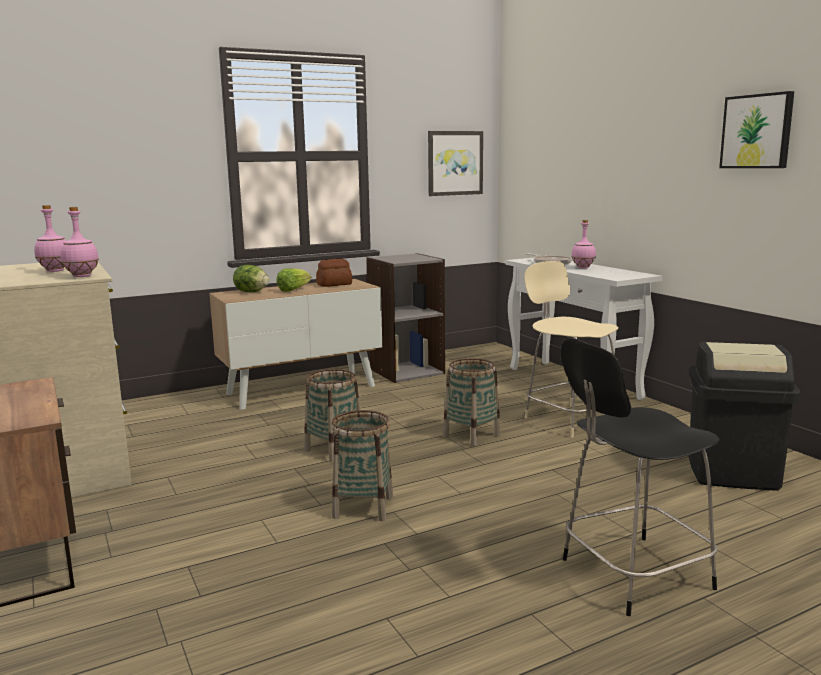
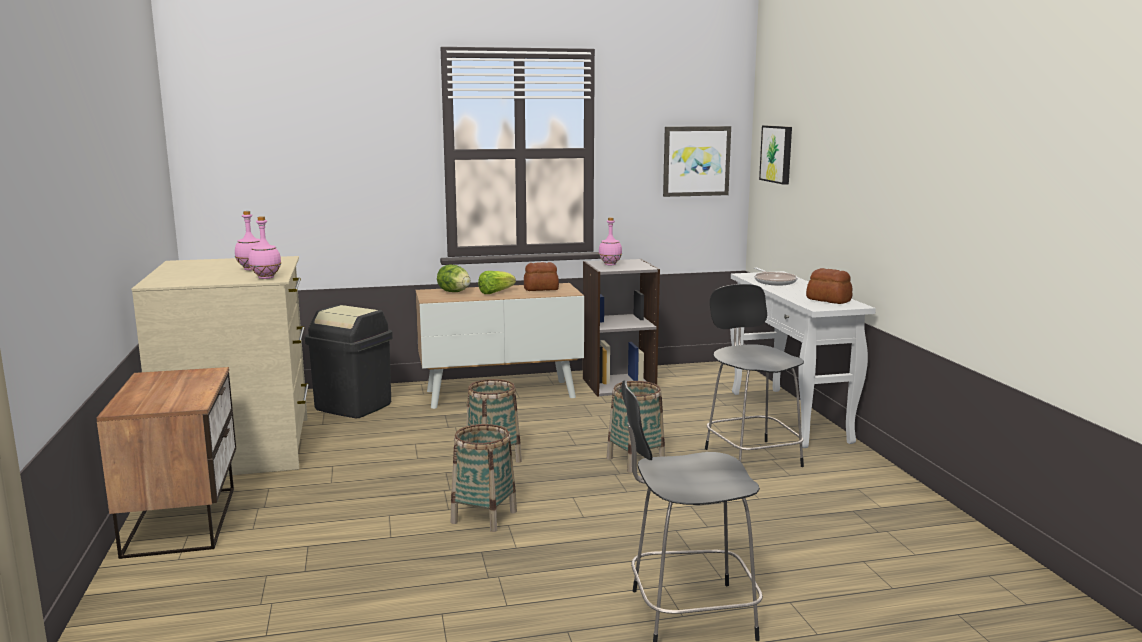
camera: 15 degrees right, 0 degrees up
beige chair [524,261,619,438] -> black chair [705,284,804,467]
pink bottle [571,220,596,269] -> pink bottle moved to [598,217,622,265]
black trash can [688,342,800,491] -> black trash can moved to [305,305,393,418]
picture [719,91,794,168] -> picture moved to [759,125,792,185]
none -> bread [806,268,853,304]

